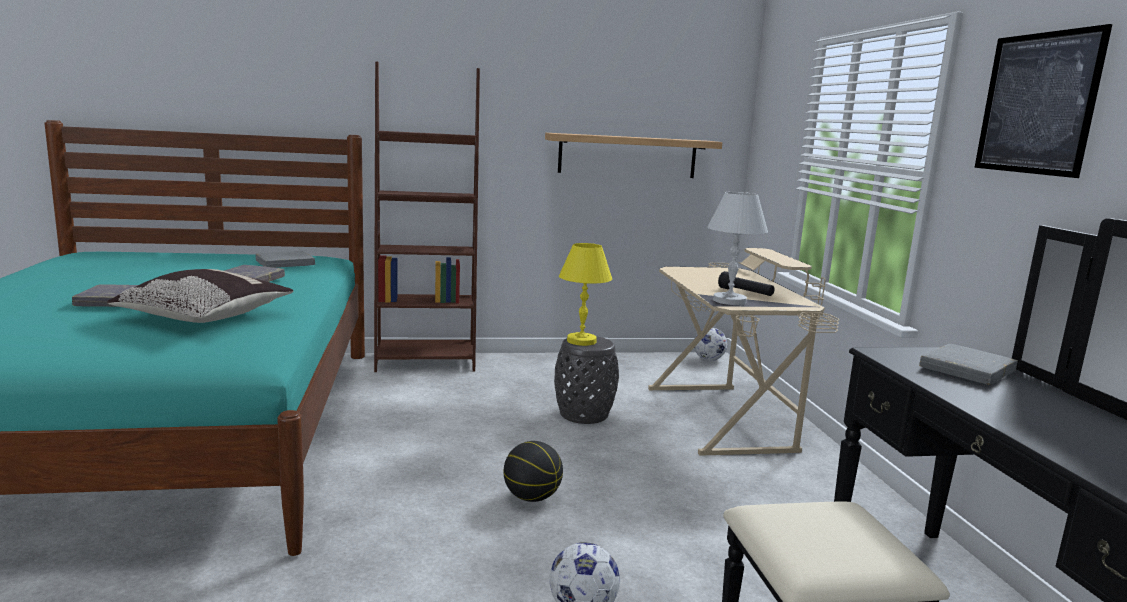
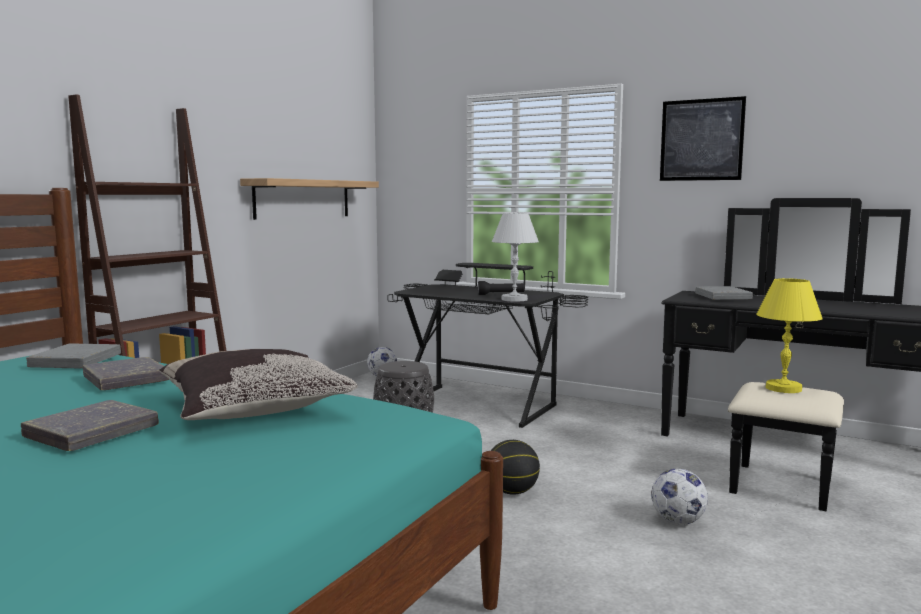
camera: 50 degrees left, 5 degrees down
yellow table lamp [559,243,612,346] -> yellow table lamp moved to [756,278,823,393]
beige desk [648,248,839,456] -> black desk [387,263,588,428]

